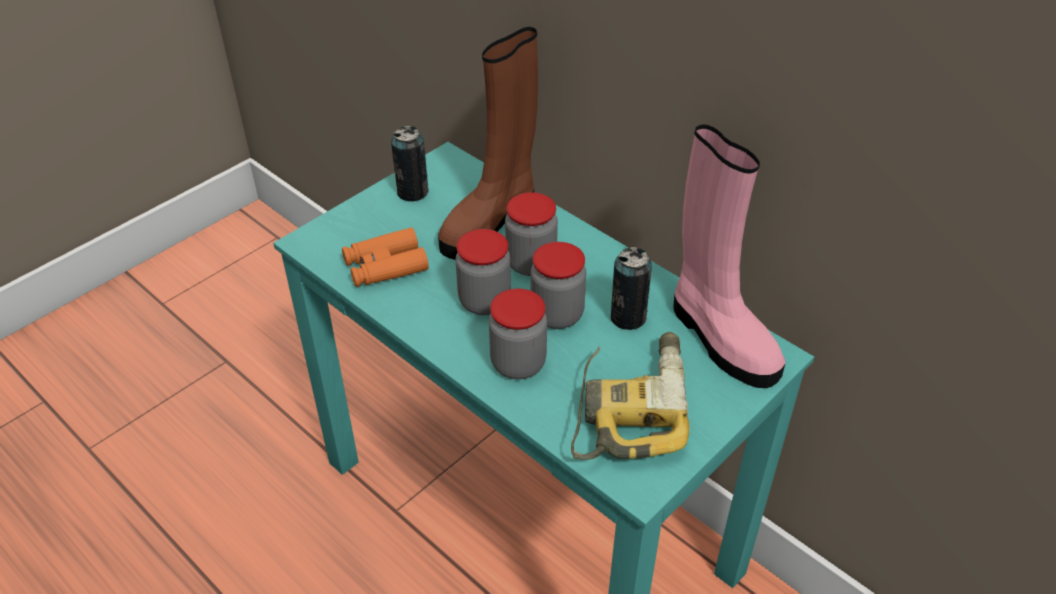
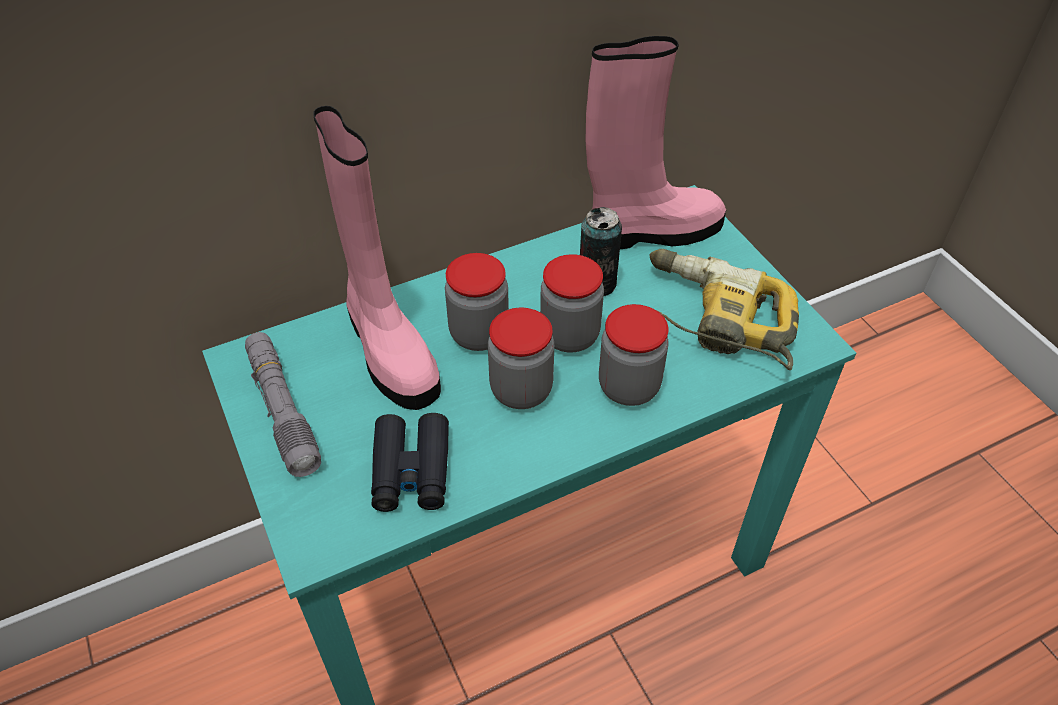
camera: 70 degrees left, 5 degrees up
orange binoculars [342,227,429,287] -> black binoculars [371,413,449,512]
can [391,126,429,202] -> grey flashlight [245,332,321,477]
brown boot [438,27,538,260] -> pink boot [313,106,441,410]

